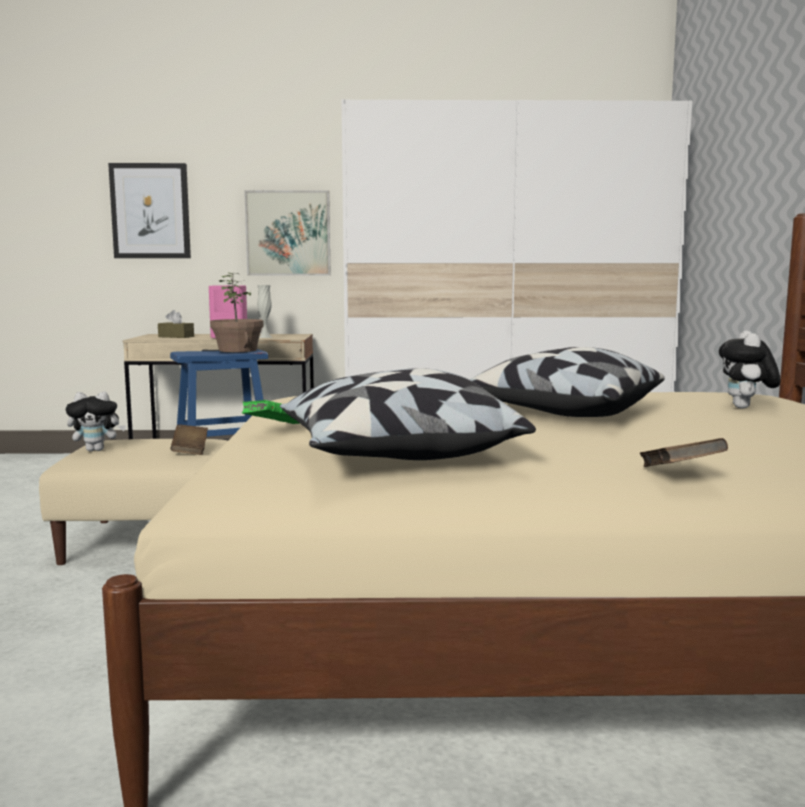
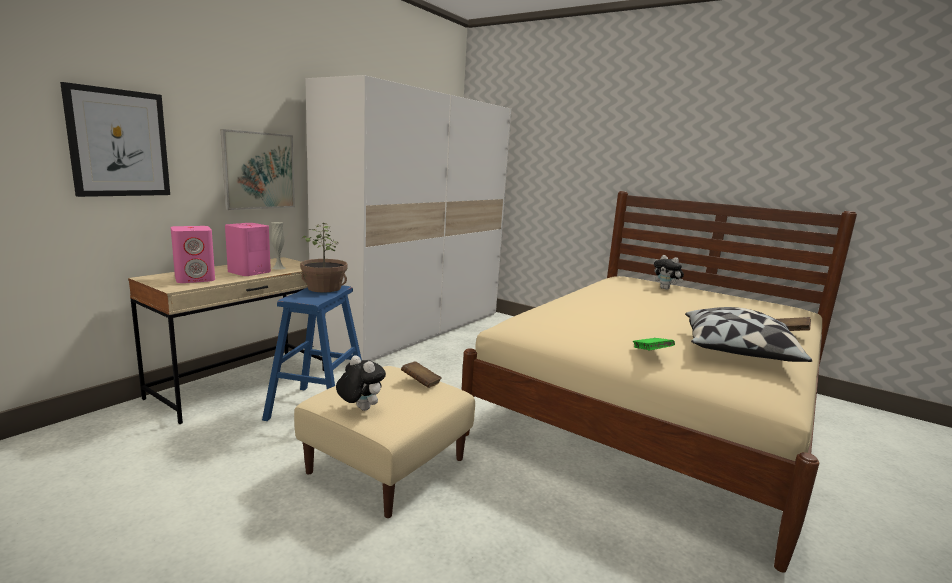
camera: 55 degrees left, 5 degrees up
plush toy [66,391,126,451] -> plush toy turned 75 degrees counterclockwise [336,355,386,411]
brown tissue box [158,310,194,338] -> pink speaker [171,226,215,283]
pillow [469,347,665,417] -> none

